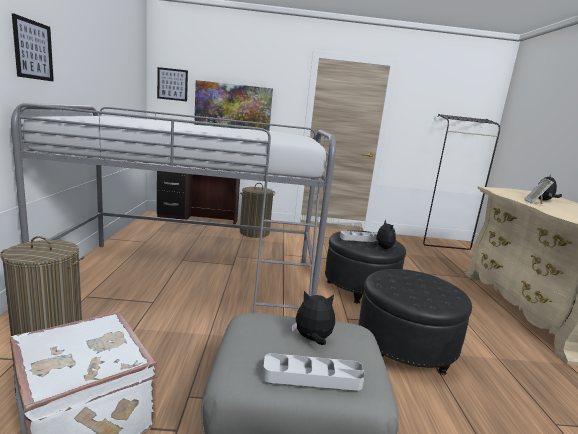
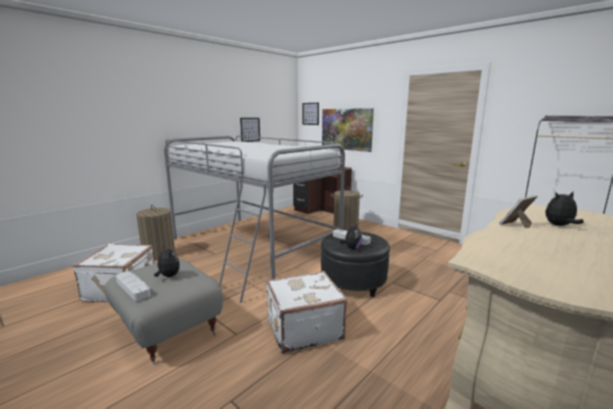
camera: 45 degrees right, 0 degrees up
picture [12,13,54,82] -> picture moved to [240,118,260,142]
black ottoman [358,269,472,375] -> white suitcase [266,271,347,354]

